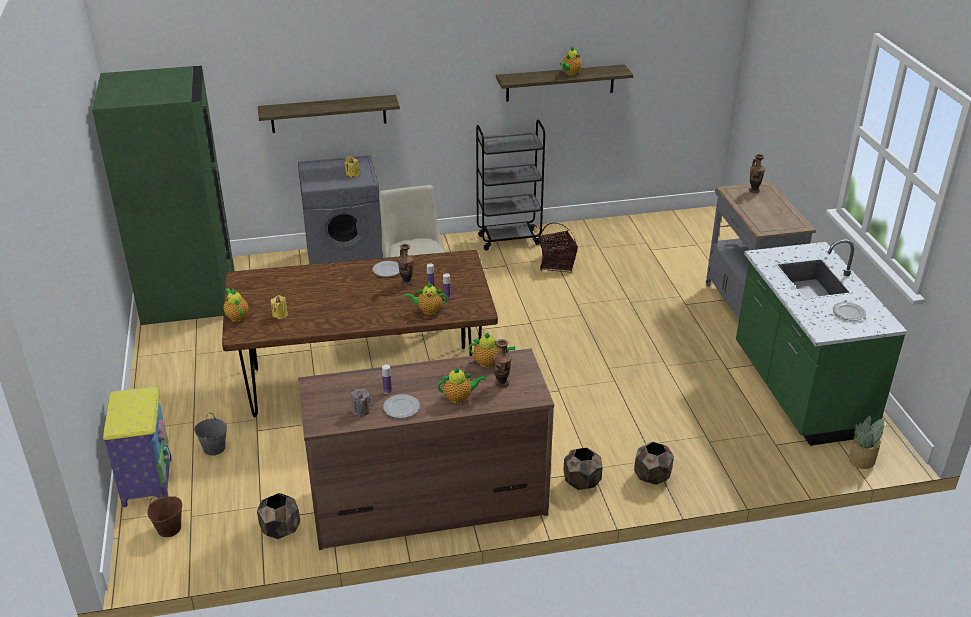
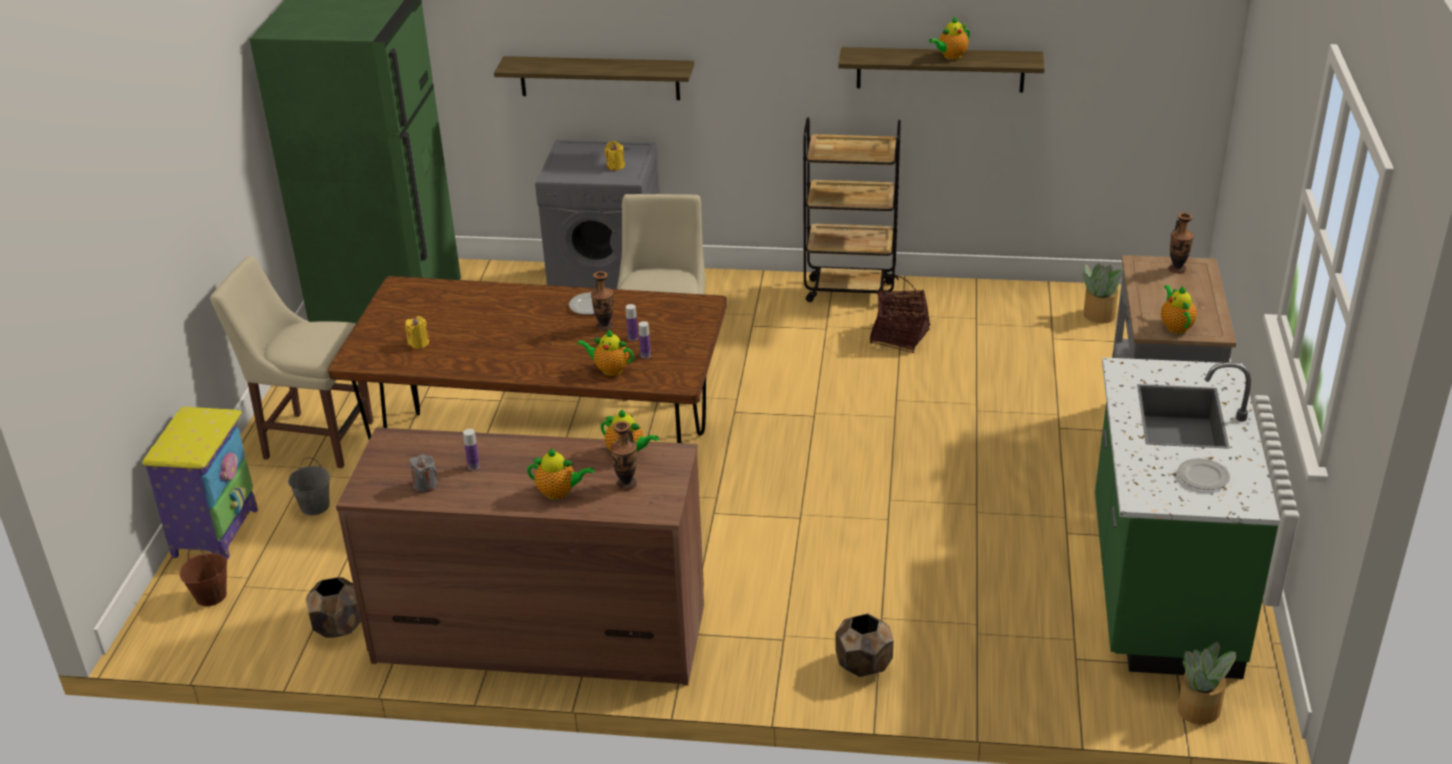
camera: 20 degrees right, 0 degrees up
teapot [223,288,248,322] -> teapot moved to [1161,285,1197,333]
plate [383,394,420,418] -> none
grey cart [476,120,545,250] -> brown cart [803,117,901,303]
brown planter [563,448,603,490] -> none
none -> beige chair [210,256,373,468]
none -> potted plant [1083,264,1123,323]

